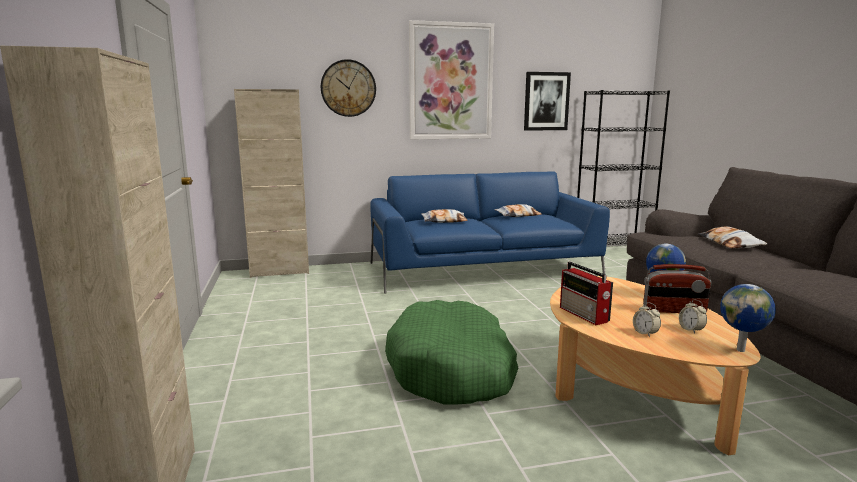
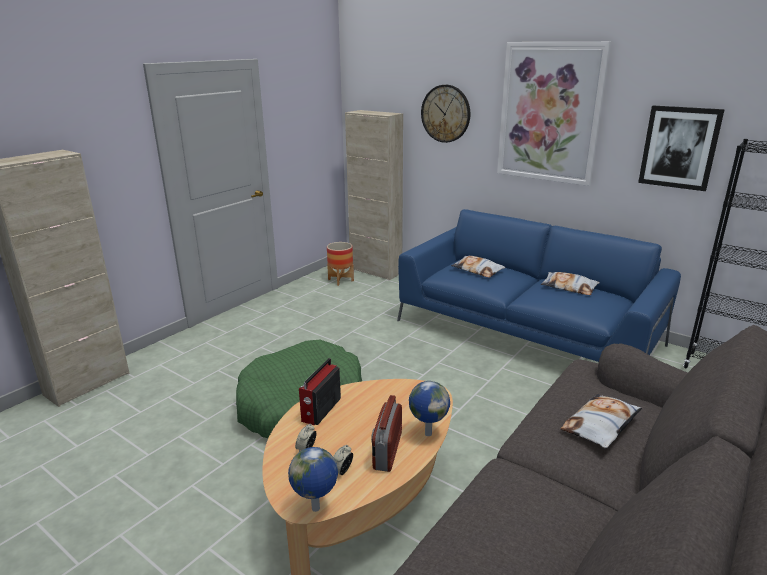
camera: 50 degrees right, 10 degrees up
radio [643,264,712,313] -> radio turned 45 degrees clockwise [371,395,402,472]
none -> planter [327,242,354,286]

